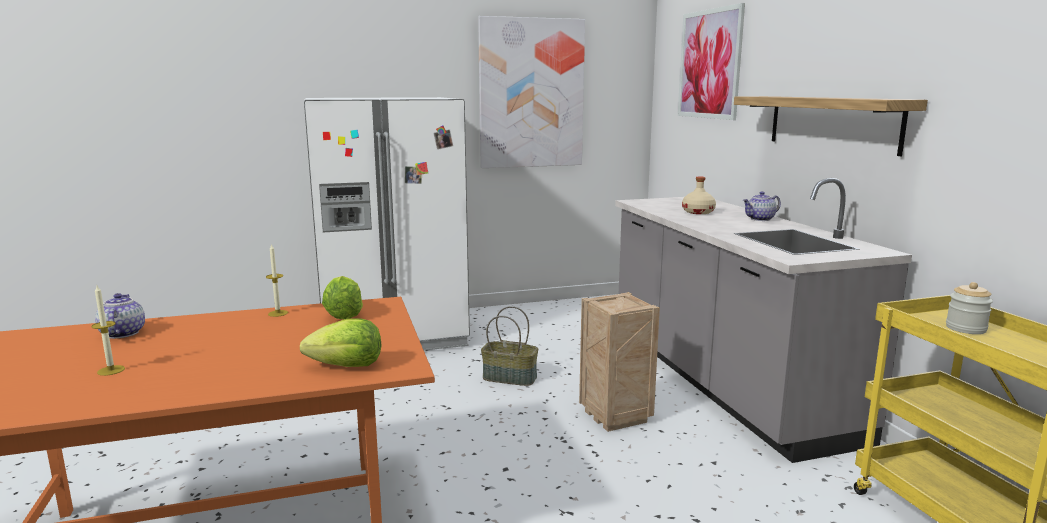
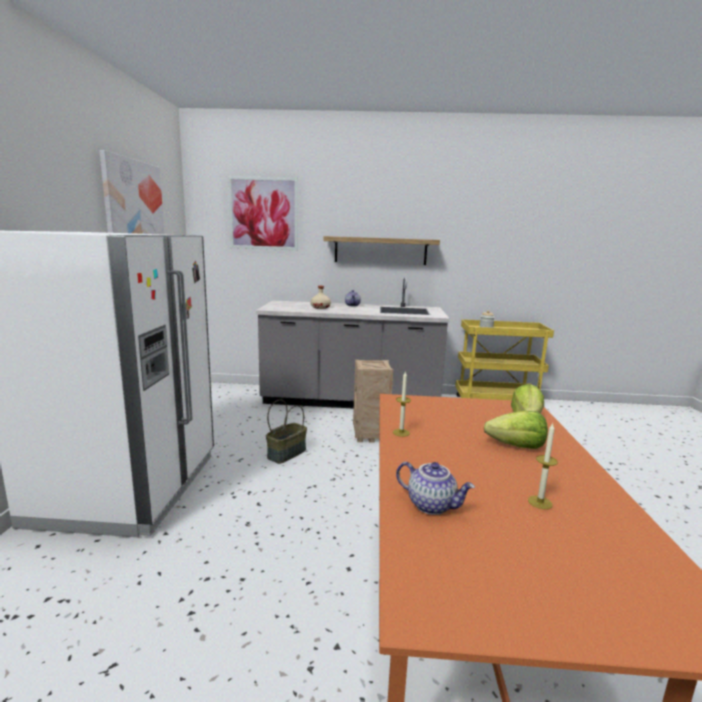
camera: 70 degrees left, 0 degrees up
teapot [95,293,145,339] -> teapot turned 150 degrees counterclockwise [396,462,475,515]
lettuce [322,276,363,320] -> lettuce moved to [484,411,548,449]

